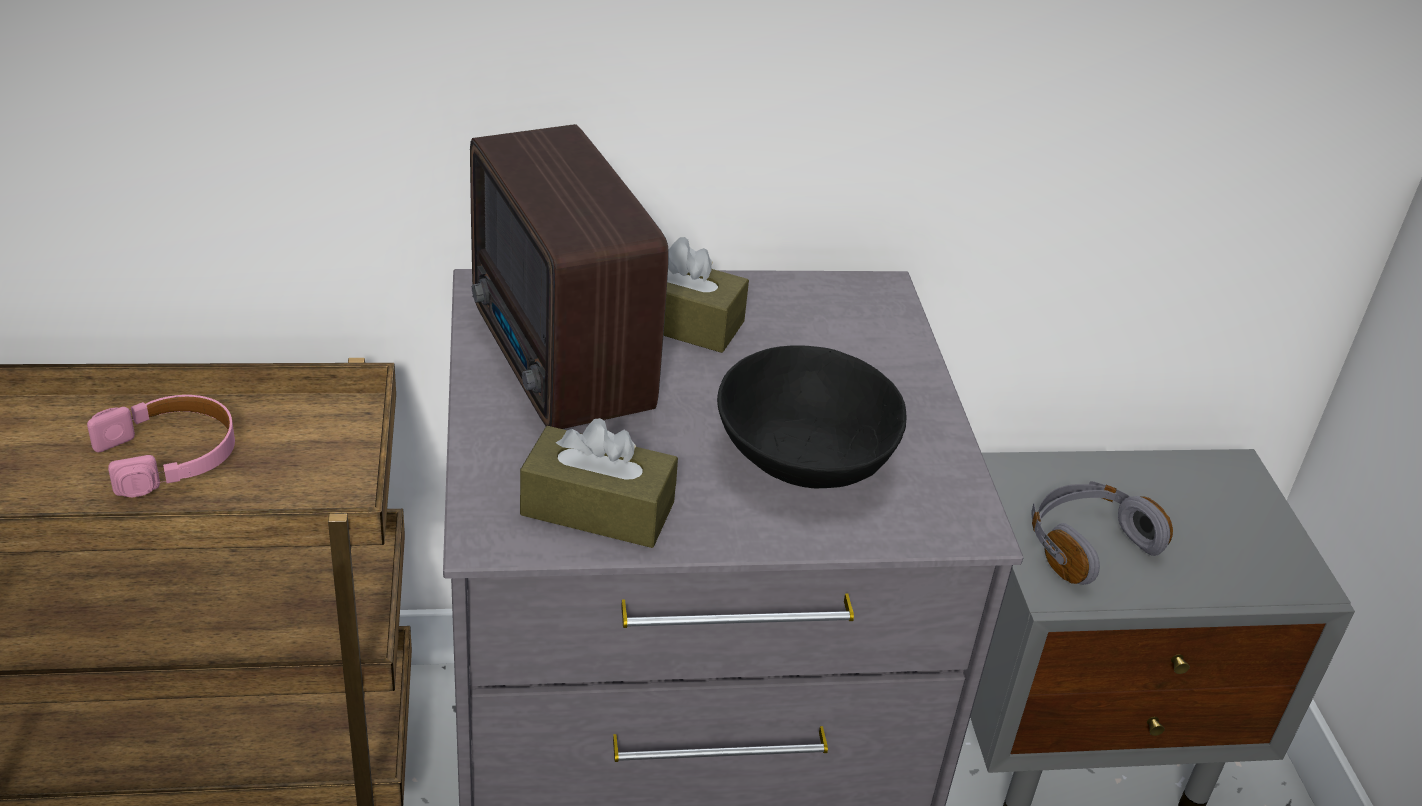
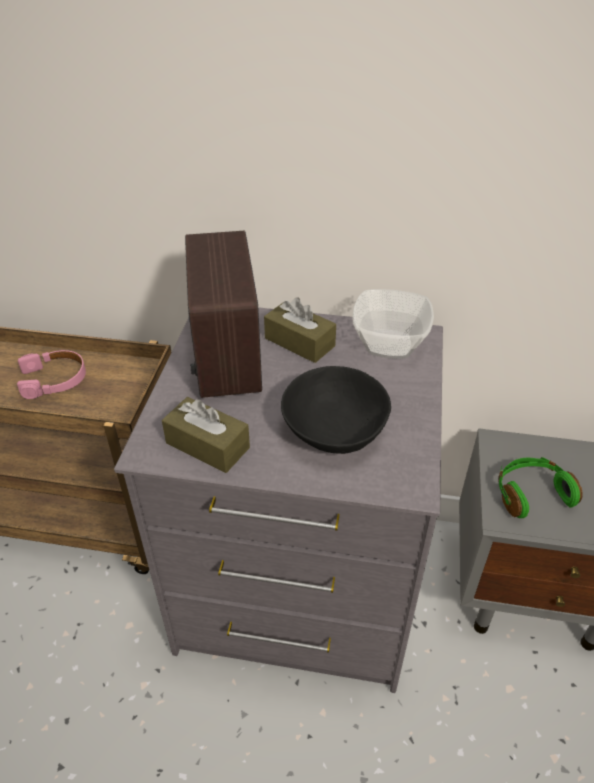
camera: 20 degrees right, 5 degrees up
grey headphones [1031,481,1173,585] -> green headphones [498,457,583,518]
none -> bowl [352,289,434,359]

